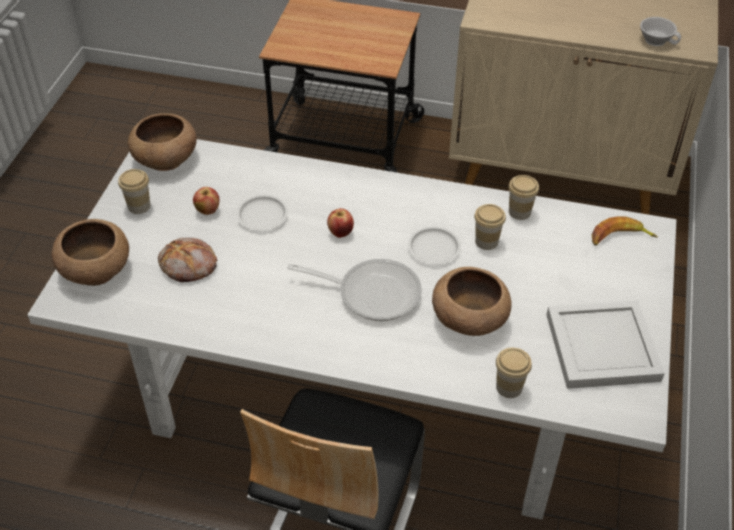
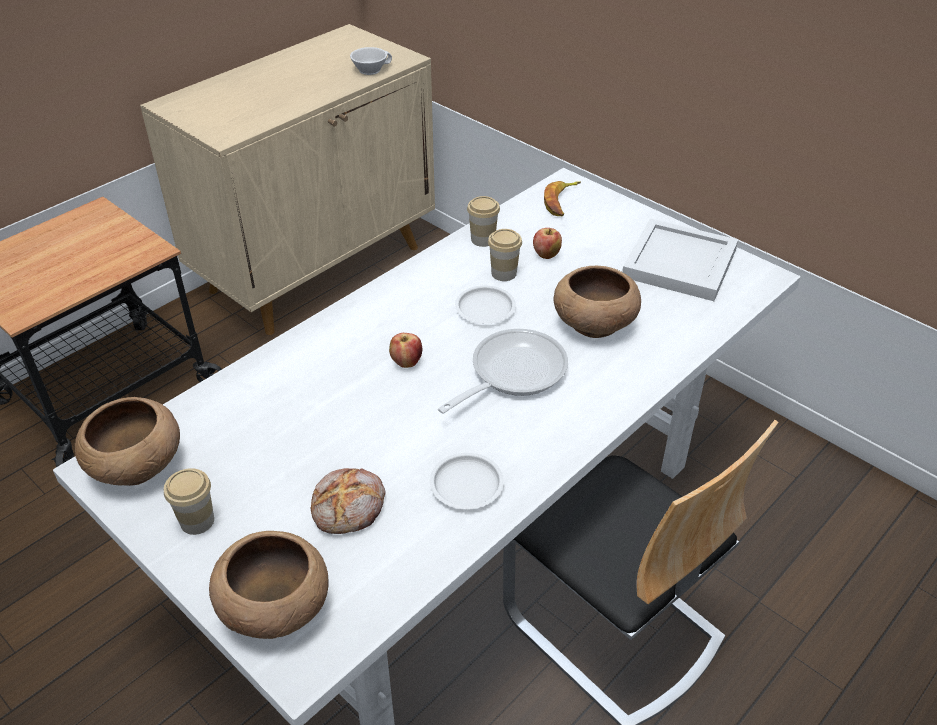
camera: 60 degrees left, 5 degrees down
apple [193,187,219,215] -> apple moved to [533,228,562,259]
white plate [236,195,288,231] -> white plate moved to [430,453,504,509]
cup [496,348,532,398] -> none

